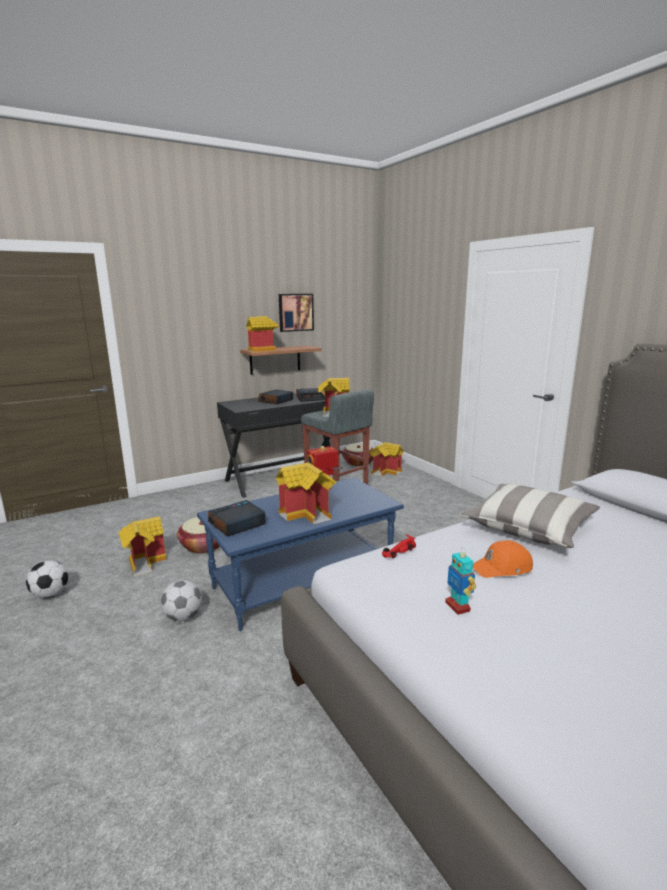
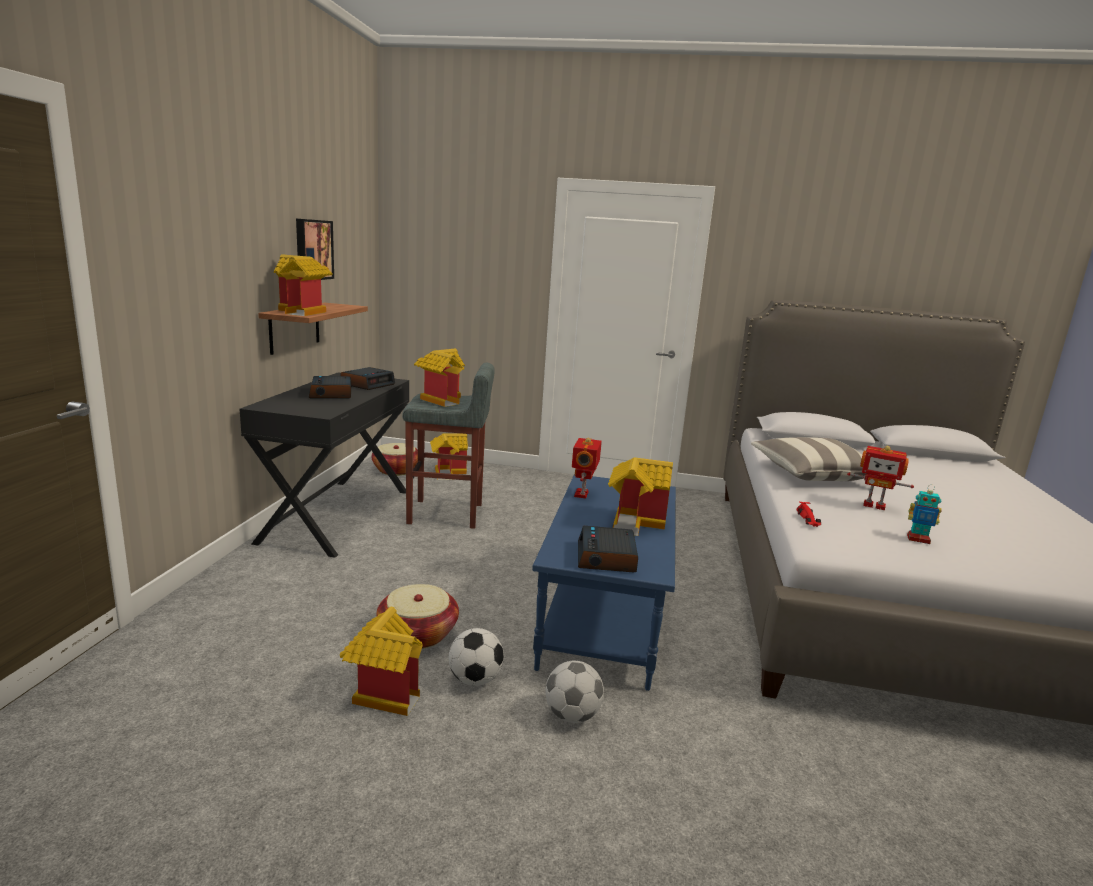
camera: 50 degrees left, 0 degrees up
football [26,560,68,598] -> football moved to [449,628,504,686]
orange cap [473,540,533,578] -> toy robot [847,446,914,510]

